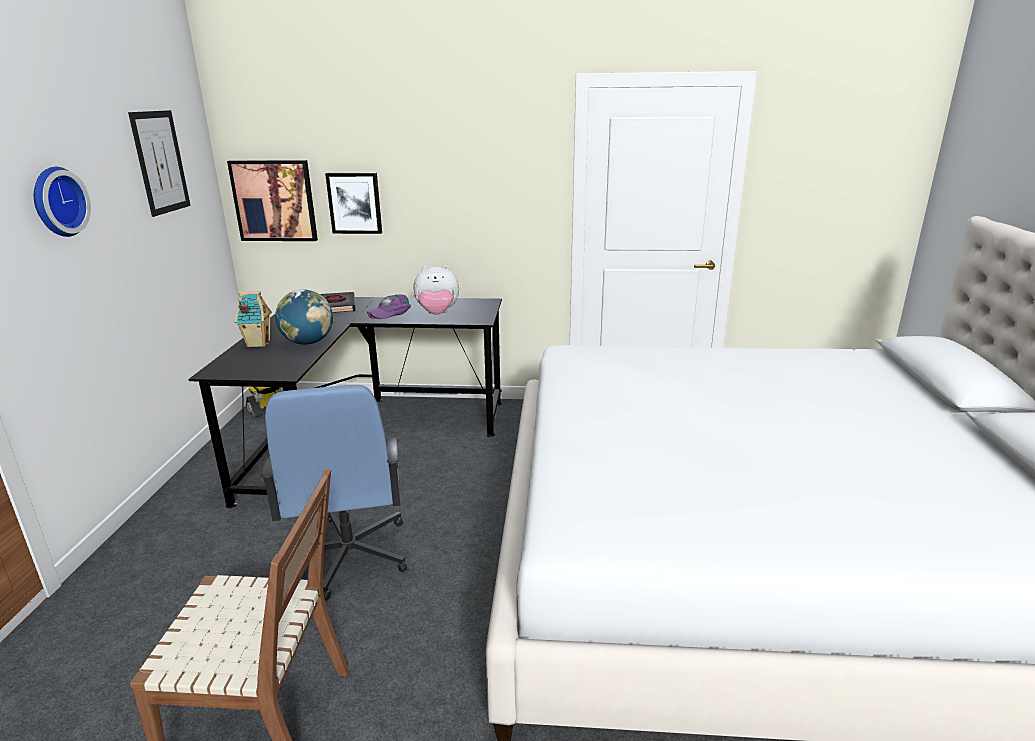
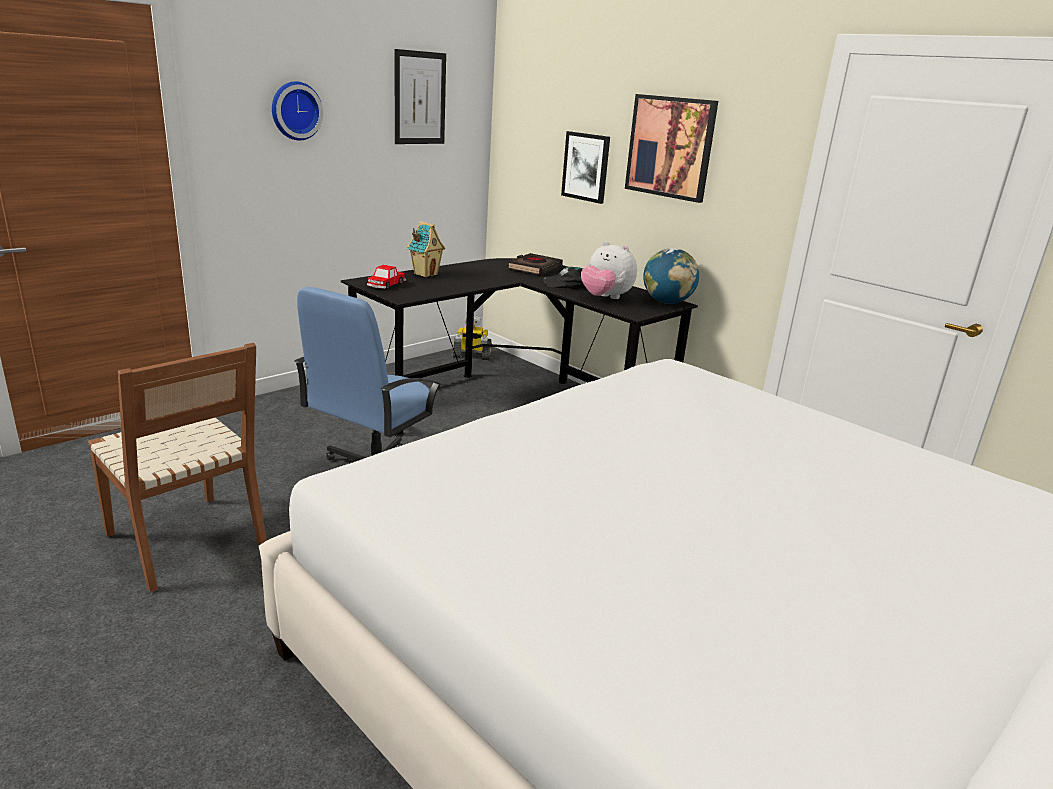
camera: 40 degrees right, 0 degrees up
picture [227,160,318,241] -> picture moved to [625,94,718,203]
globe [275,290,333,345] -> globe moved to [643,248,699,304]
purple cap [367,294,411,319] -> black cap [543,267,585,289]
none -> toy car [367,265,406,289]

